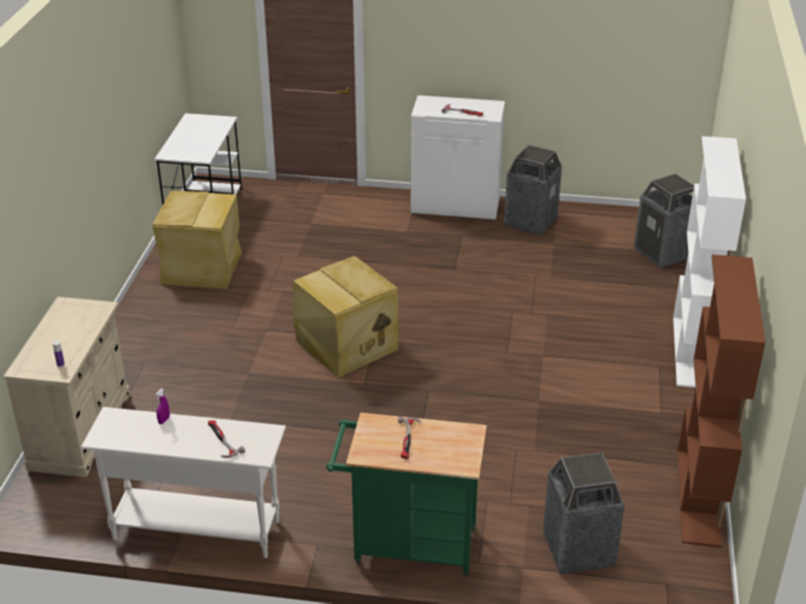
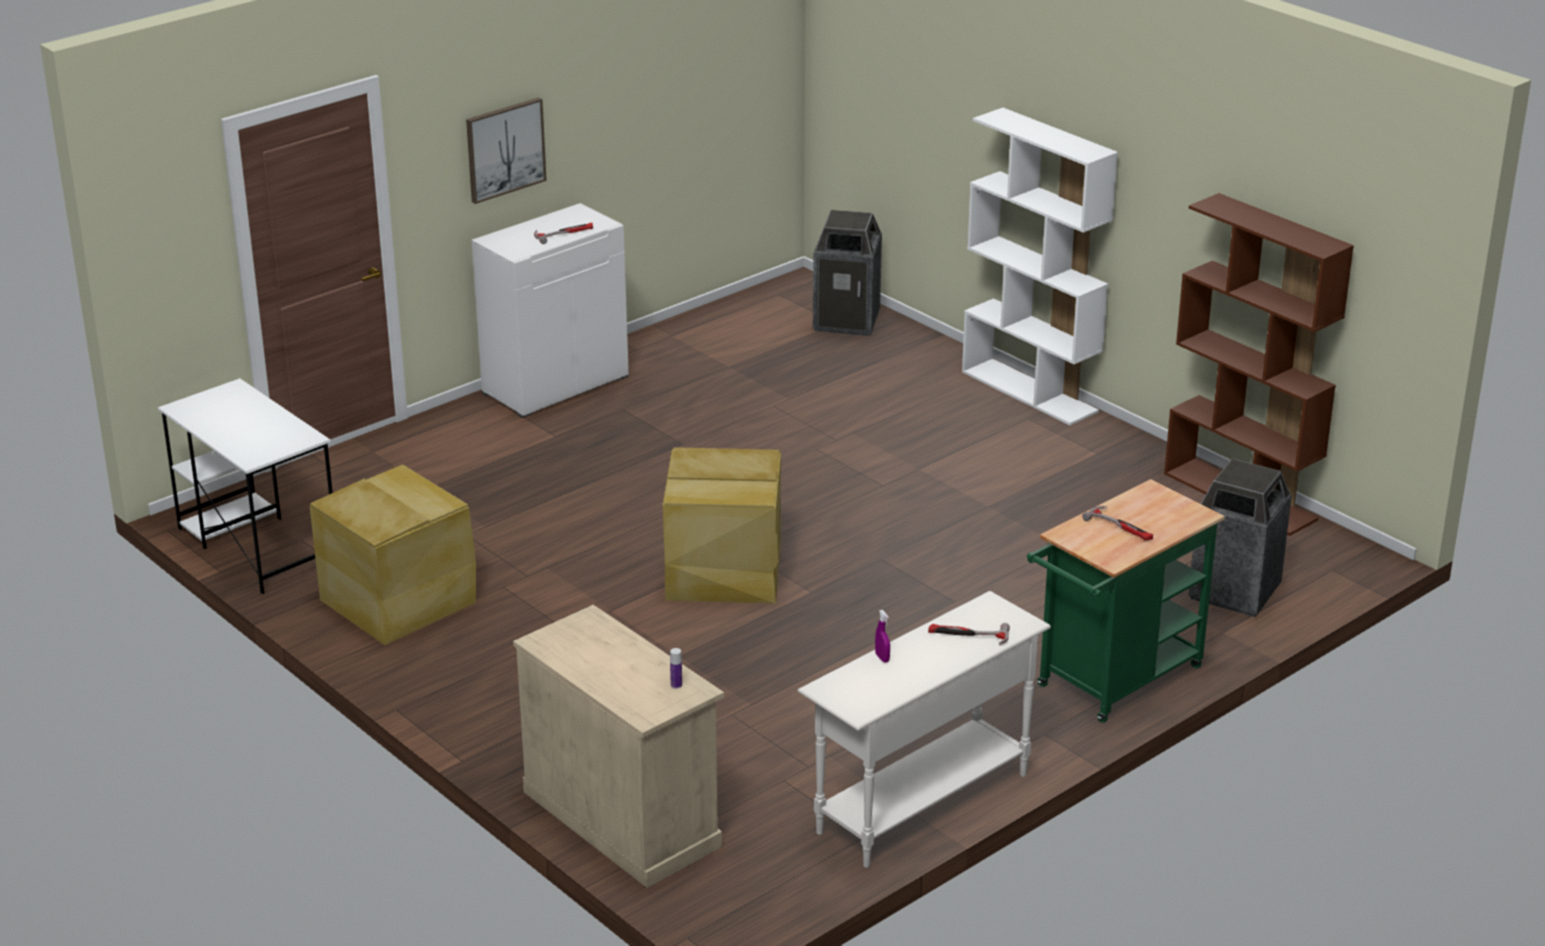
camera: 50 degrees left, 5 degrees down
trash can [504,145,562,236] -> none
none -> picture [466,97,547,204]

